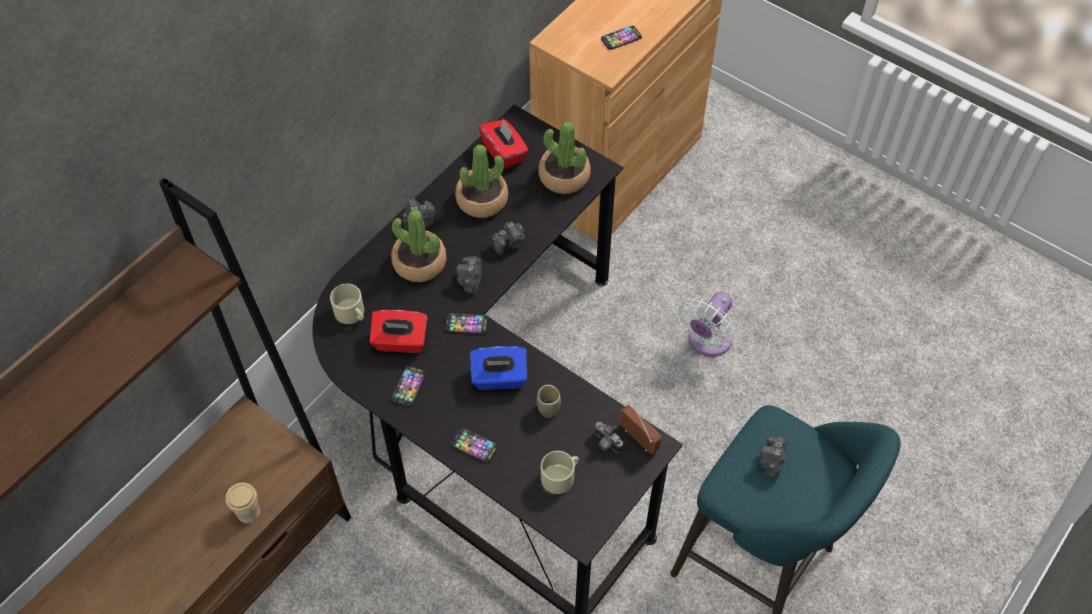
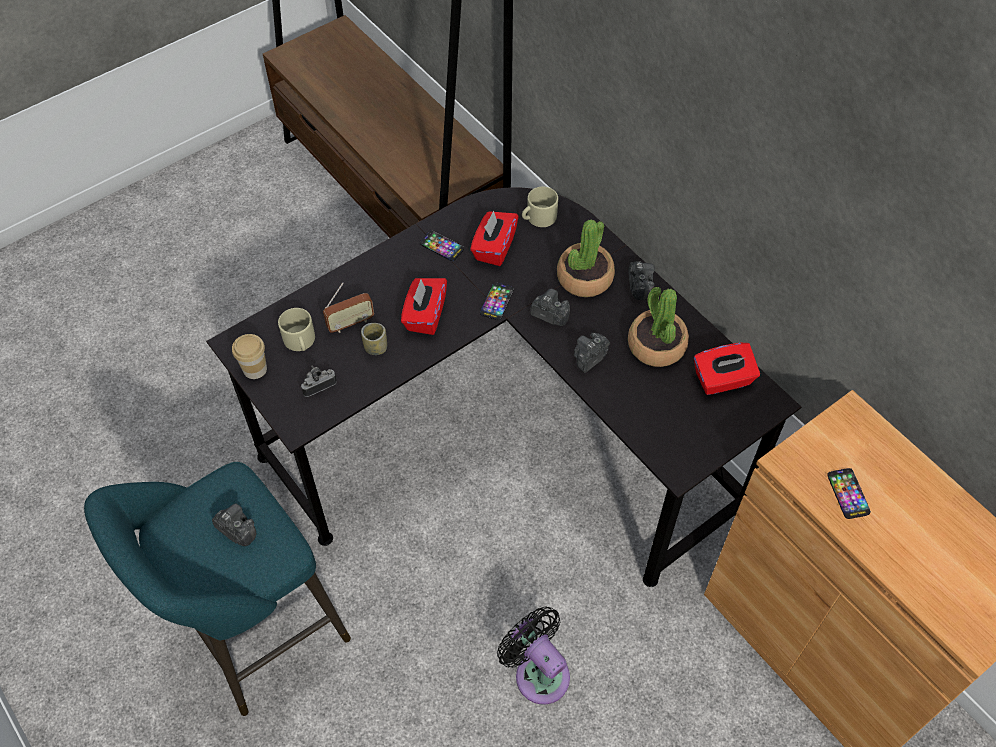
camera: 105 degrees right, 0 degrees up
cup [226,483,260,523] -> cup moved to [232,334,267,379]
phone [451,428,498,463] -> none
blue tissue box [470,346,527,390] -> red tissue box [401,278,447,335]
camera [491,222,525,255] -> camera turned 60 degrees clockwise [574,333,610,373]
potted plant [538,122,591,194] -> none
radio [619,405,662,454] -> radio moved to [323,282,374,333]
white fan [678,291,734,357] -> black fan [497,607,570,705]

